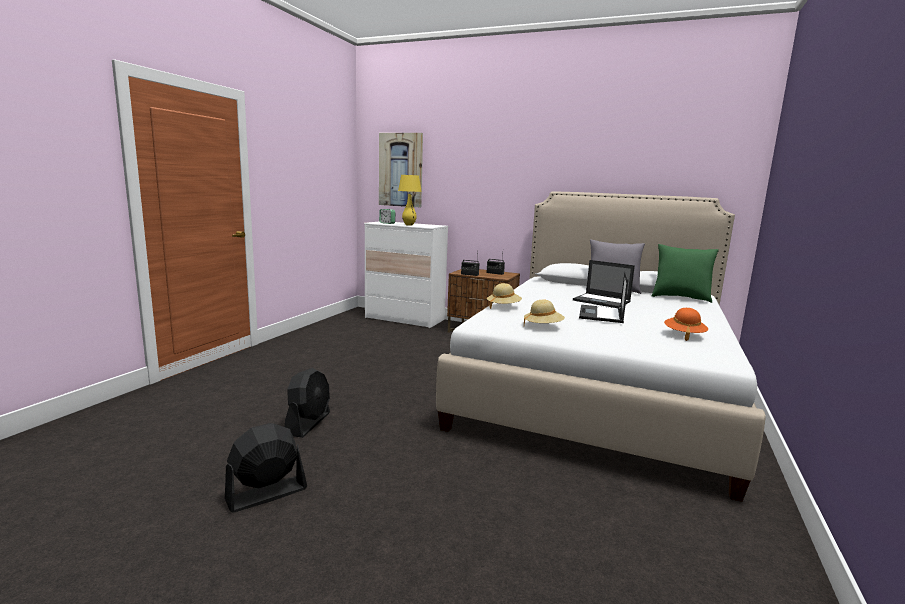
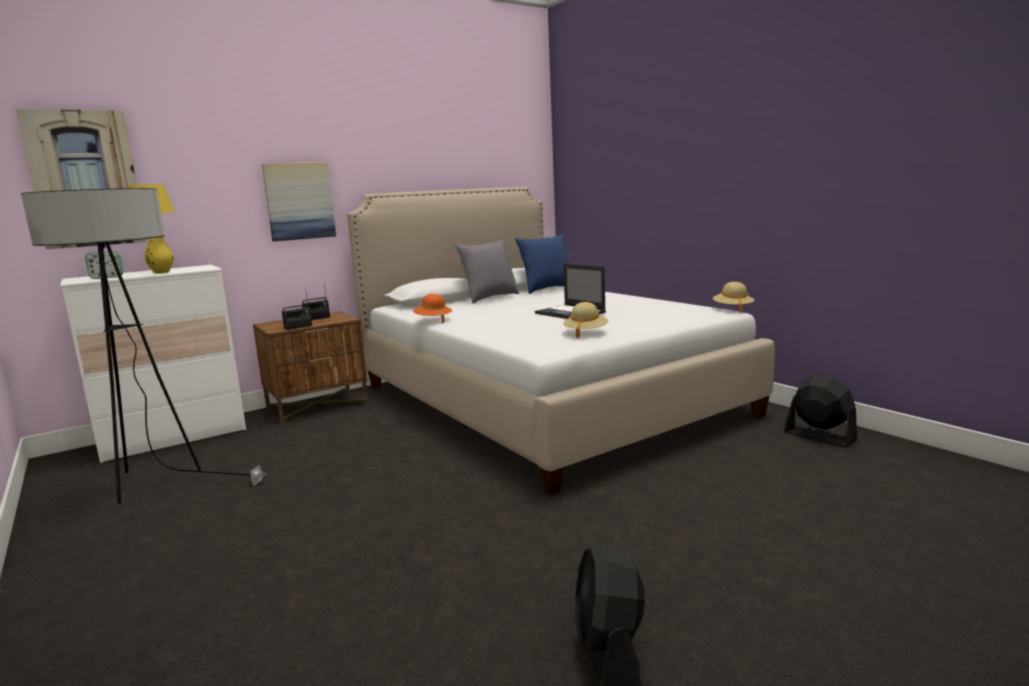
camera: 55 degrees left, 0 degrees up
black fan [285,368,330,438] -> black fan moved to [784,374,858,447]
beige hat [487,283,522,309] -> beige hat moved to [712,282,755,313]
laptop [573,260,635,308] -> none
green pillow [652,244,719,303] -> blue pillow [515,235,570,294]
orange hat [664,308,708,341] -> orange hat moved to [413,294,452,323]
none -> floor lamp [21,188,267,504]
none -> picture [262,162,336,241]

